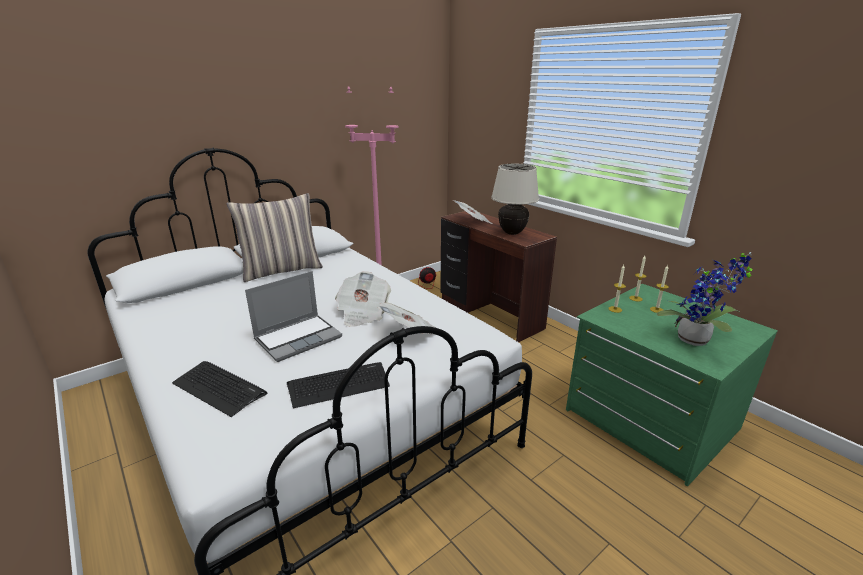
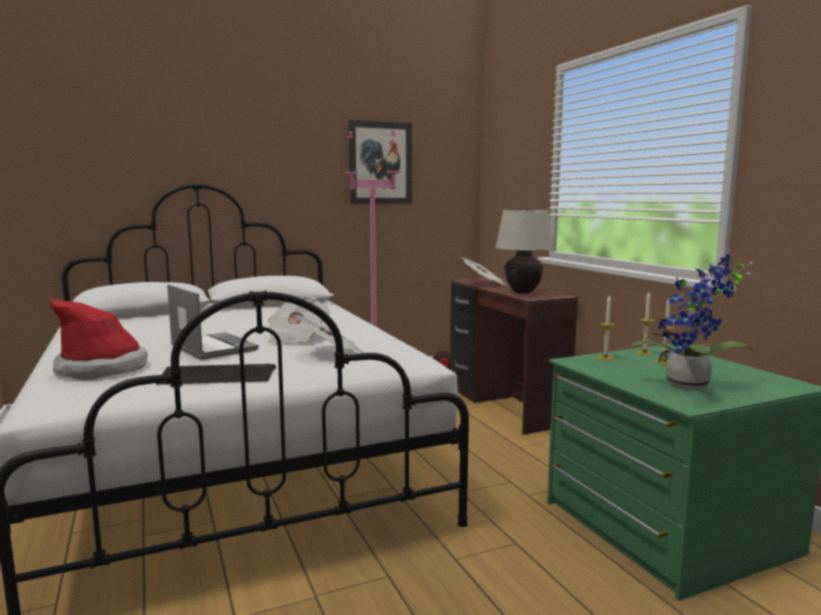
camera: 15 degrees right, 15 degrees down
keyboard [172,361,267,417] -> hat [49,299,148,380]
pillow [226,193,323,282] -> none
laptop [245,271,342,362] -> laptop turned 105 degrees counterclockwise [167,285,259,360]
none -> picture [348,120,412,204]

